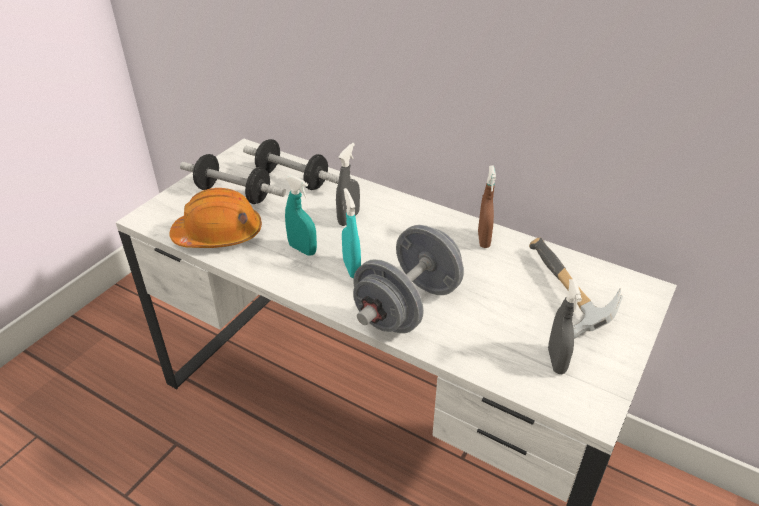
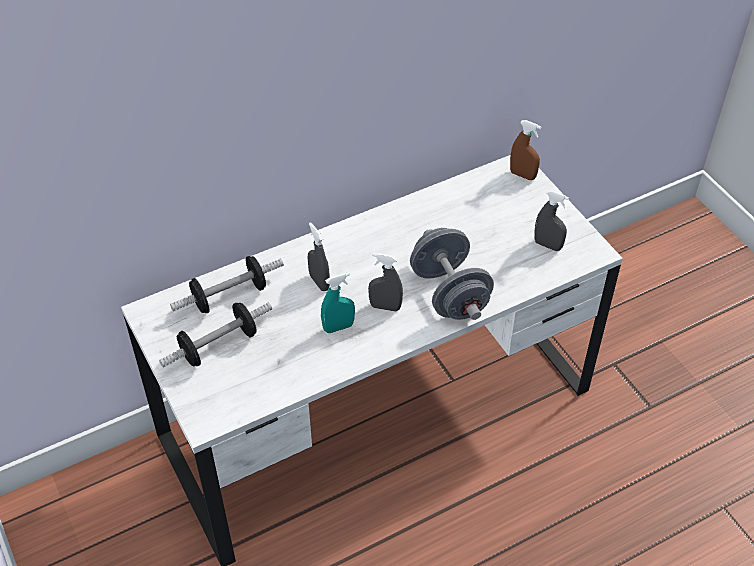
camera: 60 degrees left, 10 degrees up
orange hard hat [169,188,262,248] -> none
turquoise spray bottle [342,188,361,278] -> grey spray bottle [368,253,403,312]
brown spray bottle [478,165,496,248] -> brown spray bottle moved to [510,120,541,180]
hammer [529,237,623,339] -> none

